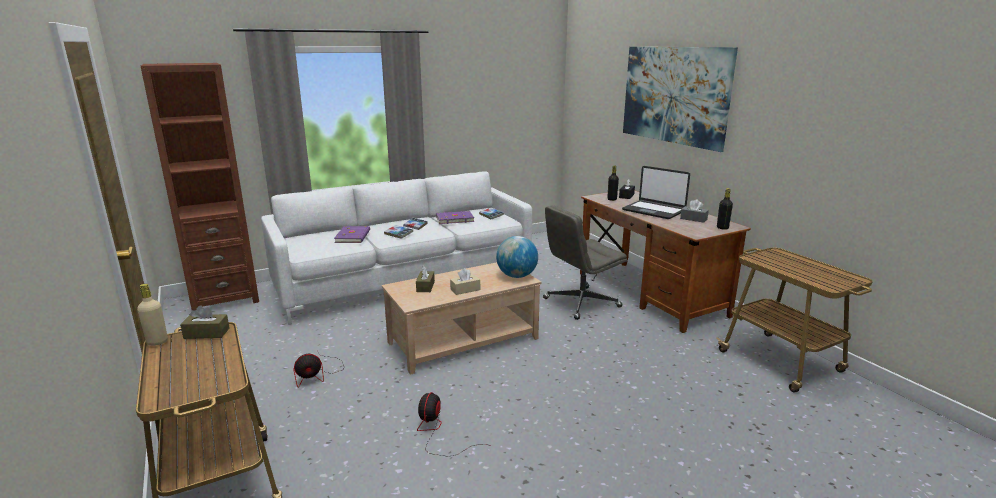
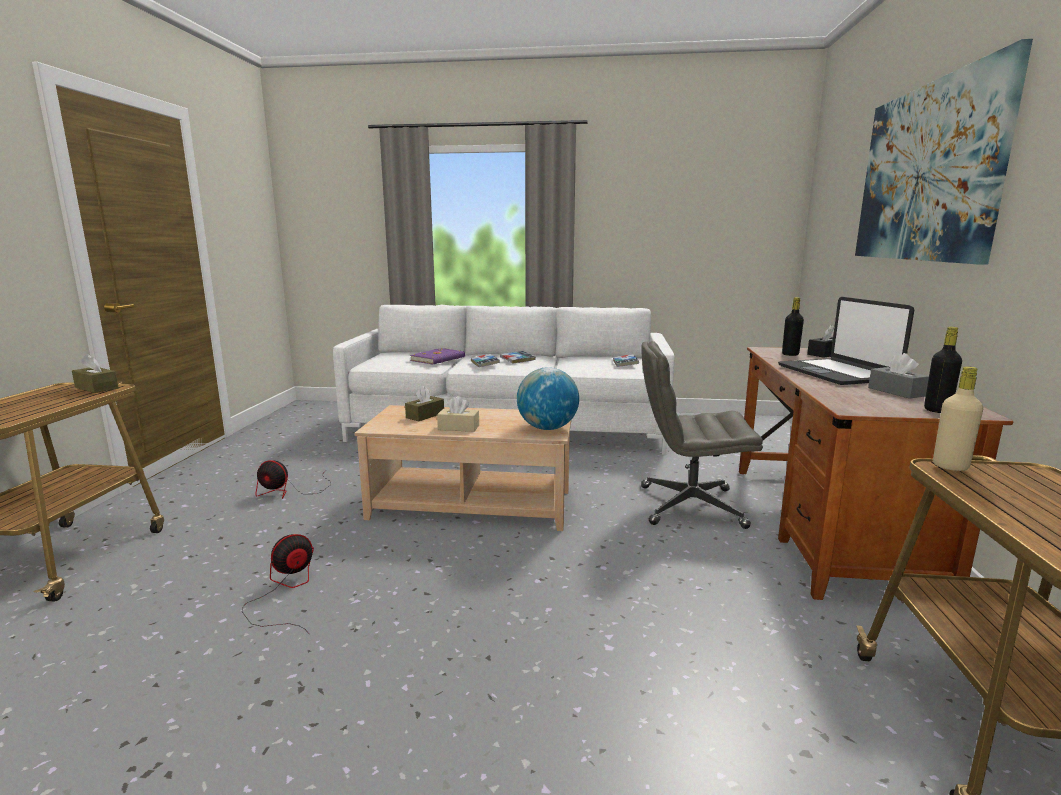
camera: 35 degrees right, 5 degrees down
beige bottle [137,284,168,346] -> beige bottle moved to [933,366,983,471]
brown bookcase [141,63,259,311] -> none
purple book [436,211,474,224] -> none

